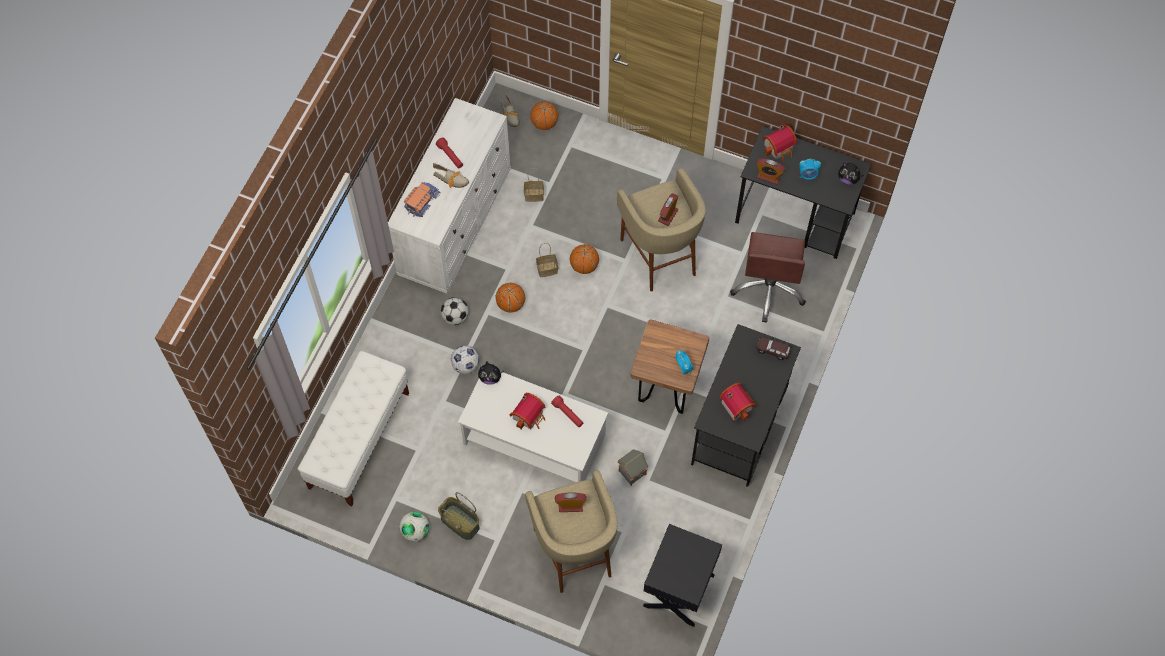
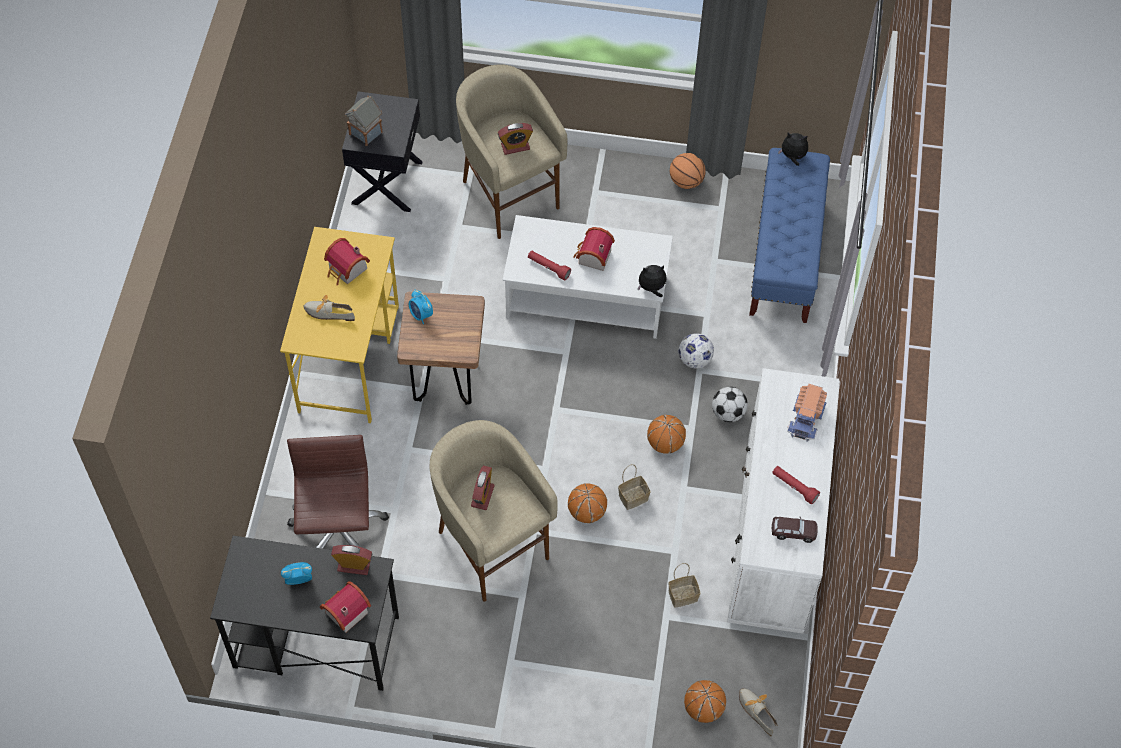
camera: 165 degrees right, 5 degrees down
white bench [298,351,409,506] -> blue bench [749,148,830,323]
football [399,512,429,542] -> basketball [670,153,706,189]
shoe [433,163,469,188] -> shoe moved to [303,295,355,321]
basket [438,492,480,540] -> none
toy house [617,449,648,486] -> toy house moved to [345,96,383,146]
black desk [691,324,801,487] -> yellow desk [280,227,399,423]
brown toy car [757,337,792,360] -> brown toy car moved to [772,517,818,543]
plush toy [838,163,863,185] -> plush toy moved to [778,132,808,166]

